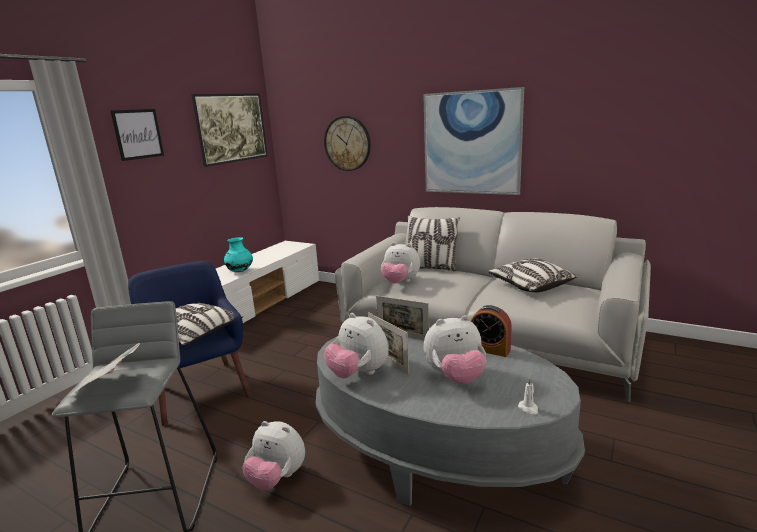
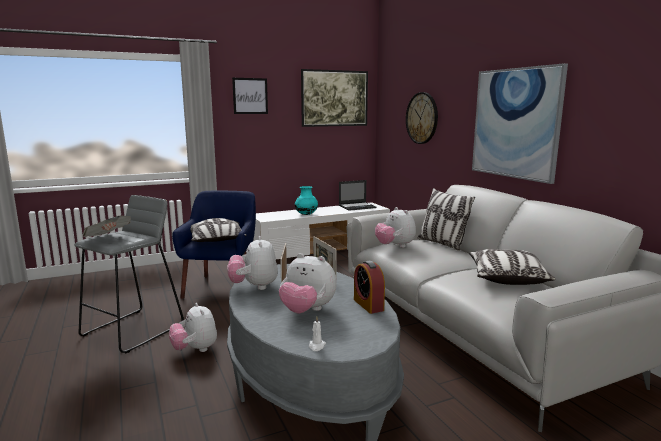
camera: 35 degrees right, 5 degrees down
none -> laptop [339,180,377,211]

